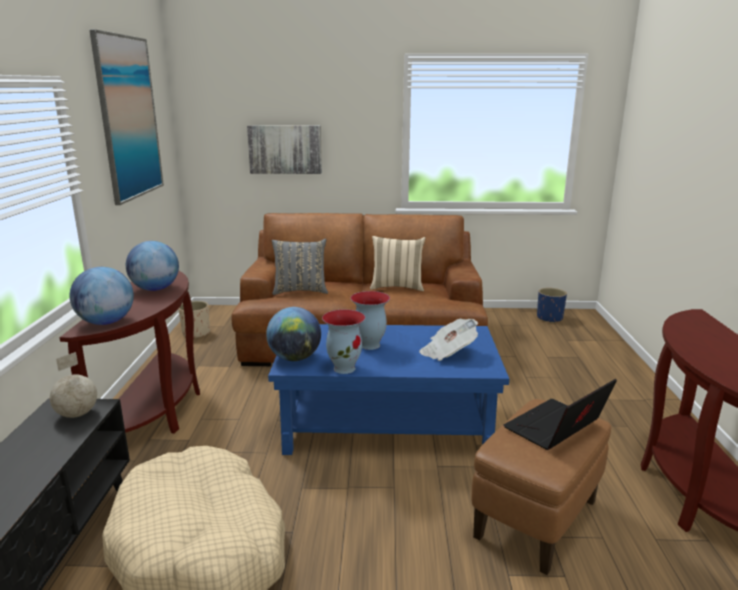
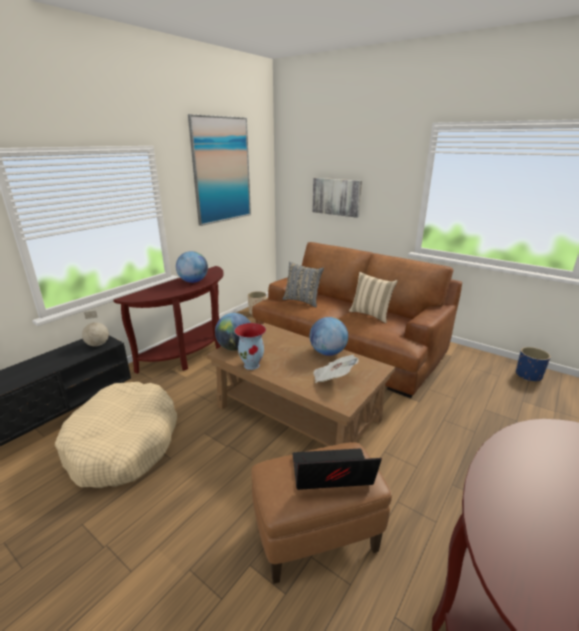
camera: 35 degrees right, 5 degrees up
globe [70,267,134,325] -> globe moved to [310,317,348,356]
blue coffee table [268,324,509,455] -> brown coffee table [207,323,395,446]
vase [351,291,390,350] -> none

